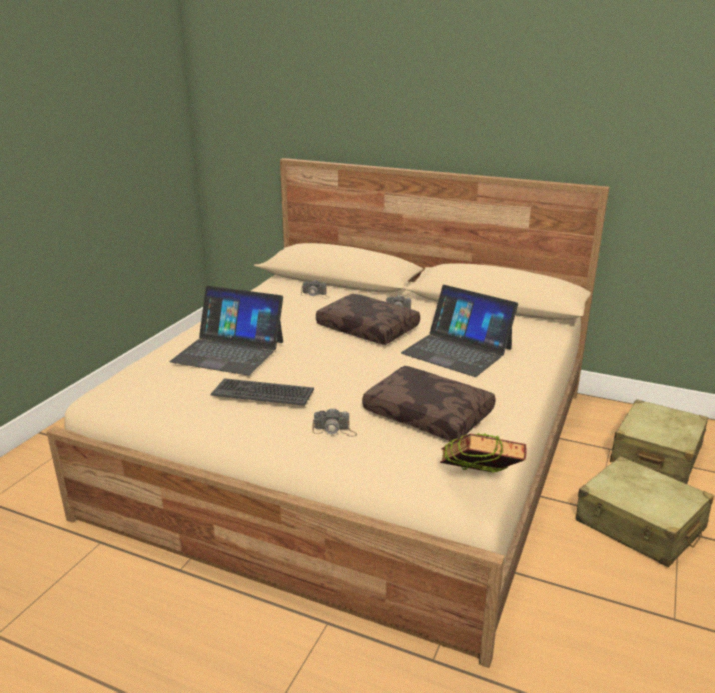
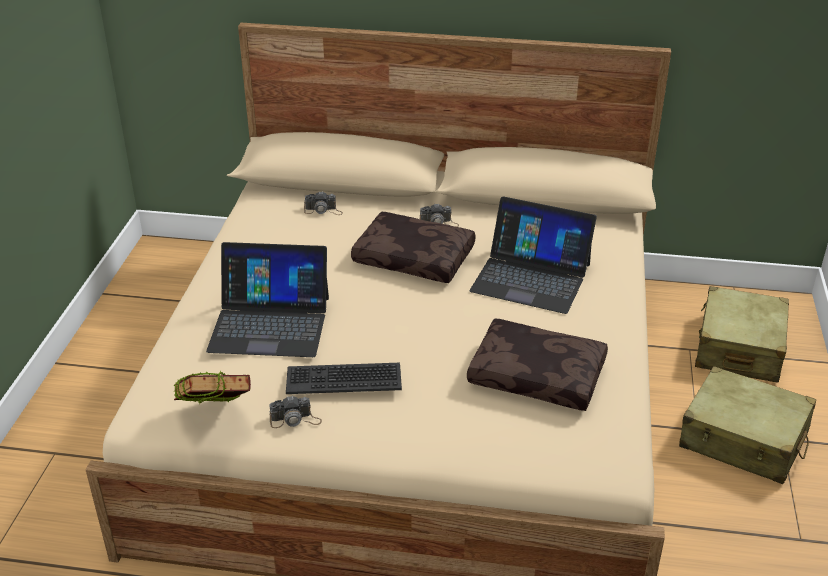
camera: 15 degrees left, 10 degrees up
camera [312,409,357,437] -> camera moved to [269,395,322,428]
book [440,433,526,473] -> book moved to [174,371,251,404]

